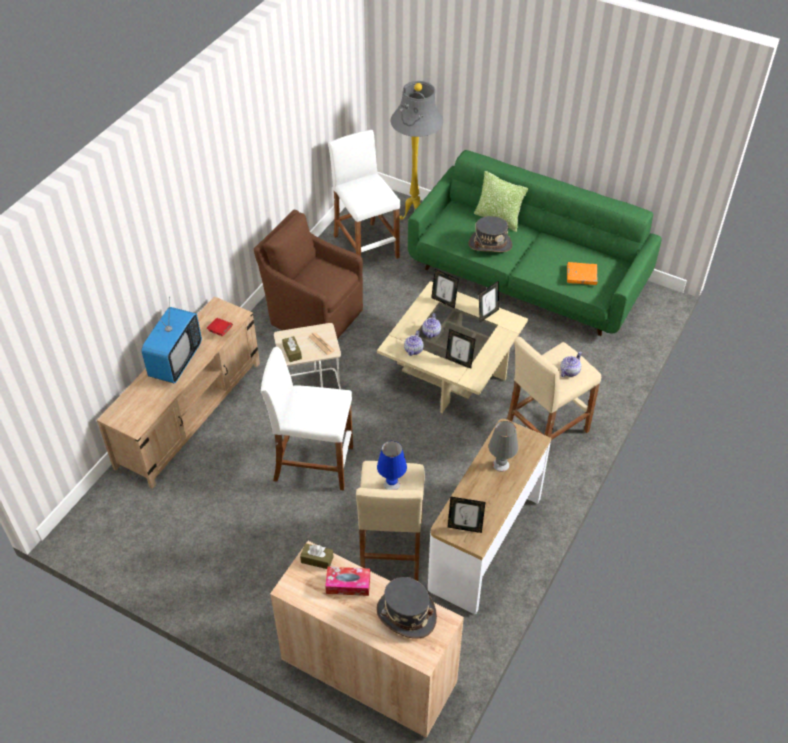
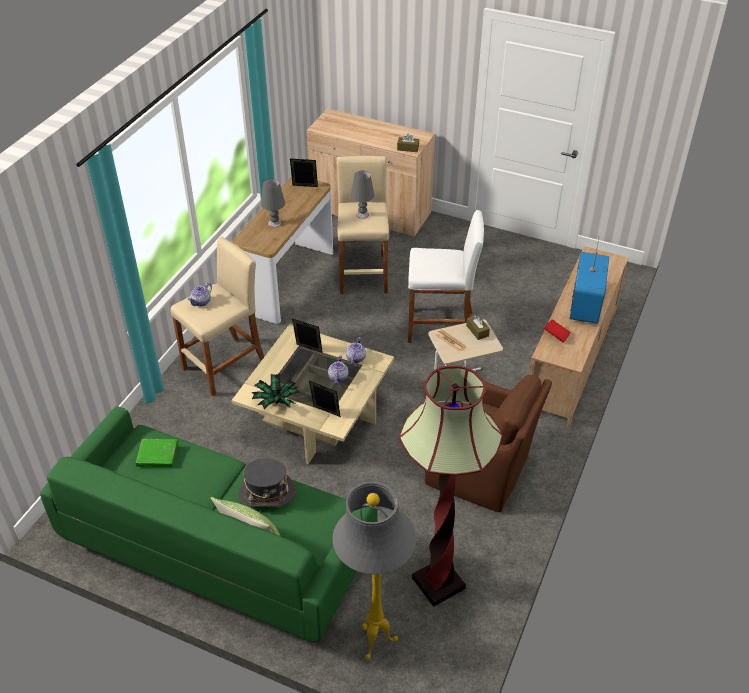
camera: 175 degrees right, 5 degrees down
tissue box [325,567,370,596] -> none
white stool [328,130,400,259] -> floor lamp [399,366,503,607]
grey hat [376,577,437,639] -> none
blue table lamp [377,441,407,490] -> grey table lamp [351,171,375,219]
picture frame [479,281,499,322] -> potted plant [251,374,301,409]
orange book [567,262,597,285] -> green book [136,439,178,467]

